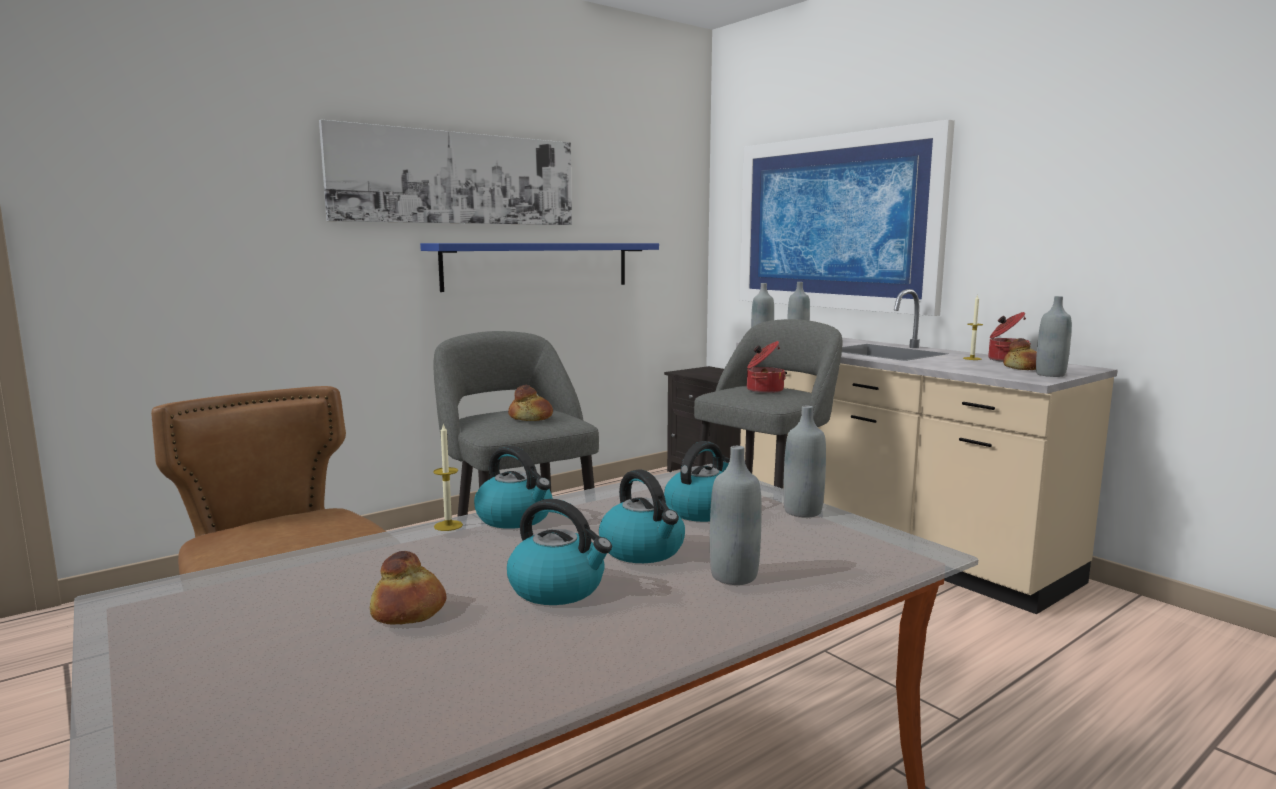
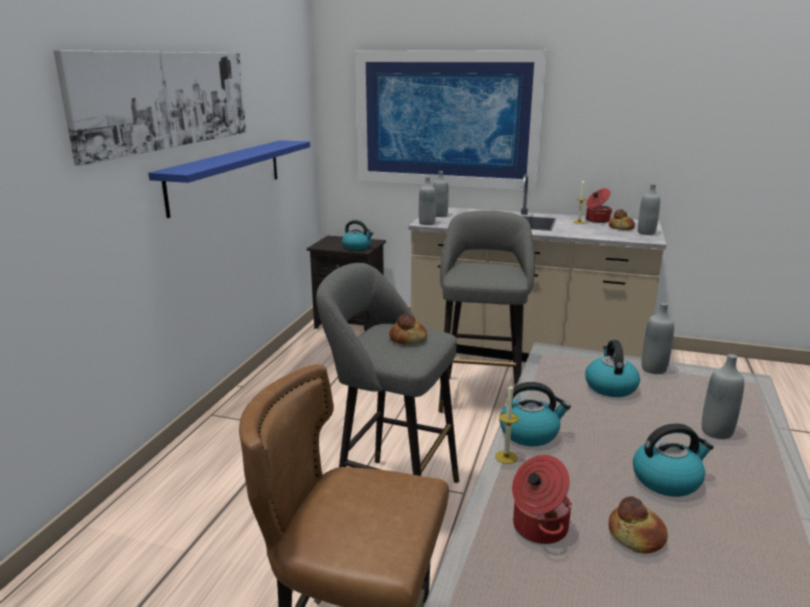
camera: 35 degrees left, 10 degrees up
kettle [599,470,685,563] -> kettle moved to [342,220,374,250]
cooking pot [747,341,786,393] -> cooking pot moved to [512,455,572,544]

